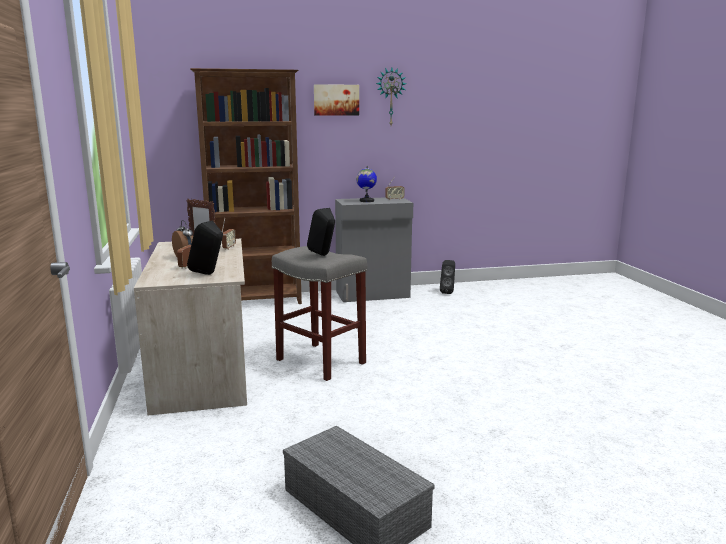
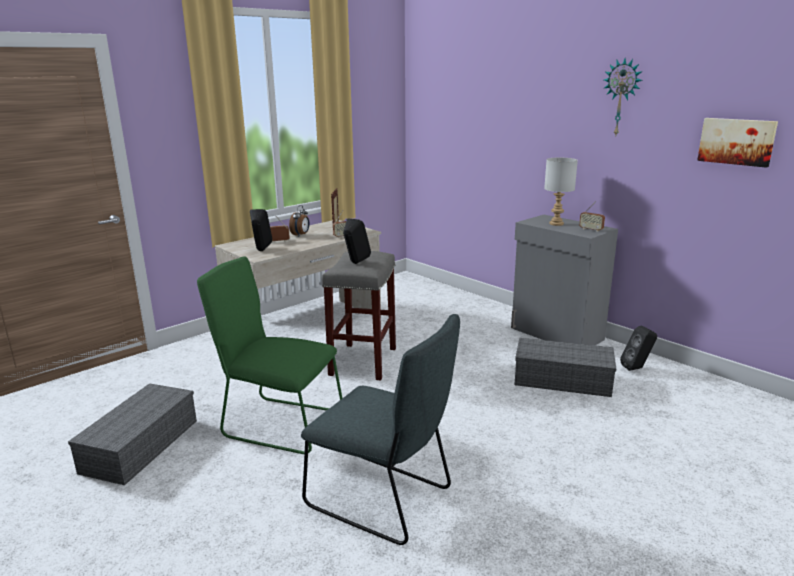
camera: 60 degrees right, 5 degrees up
brown bookcase [190,68,302,304] -> none
picture [314,84,359,116] -> picture moved to [697,118,778,168]
globe [356,165,377,202] -> grey table lamp [544,158,578,226]
none -> green chair [197,256,342,454]
none -> grey chair [301,314,460,545]
none -> grey storage box [515,338,616,397]

